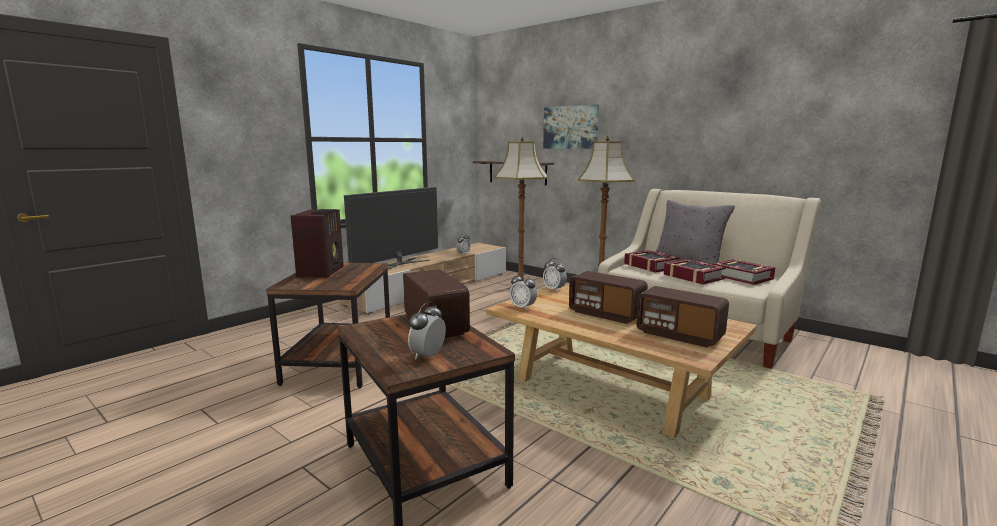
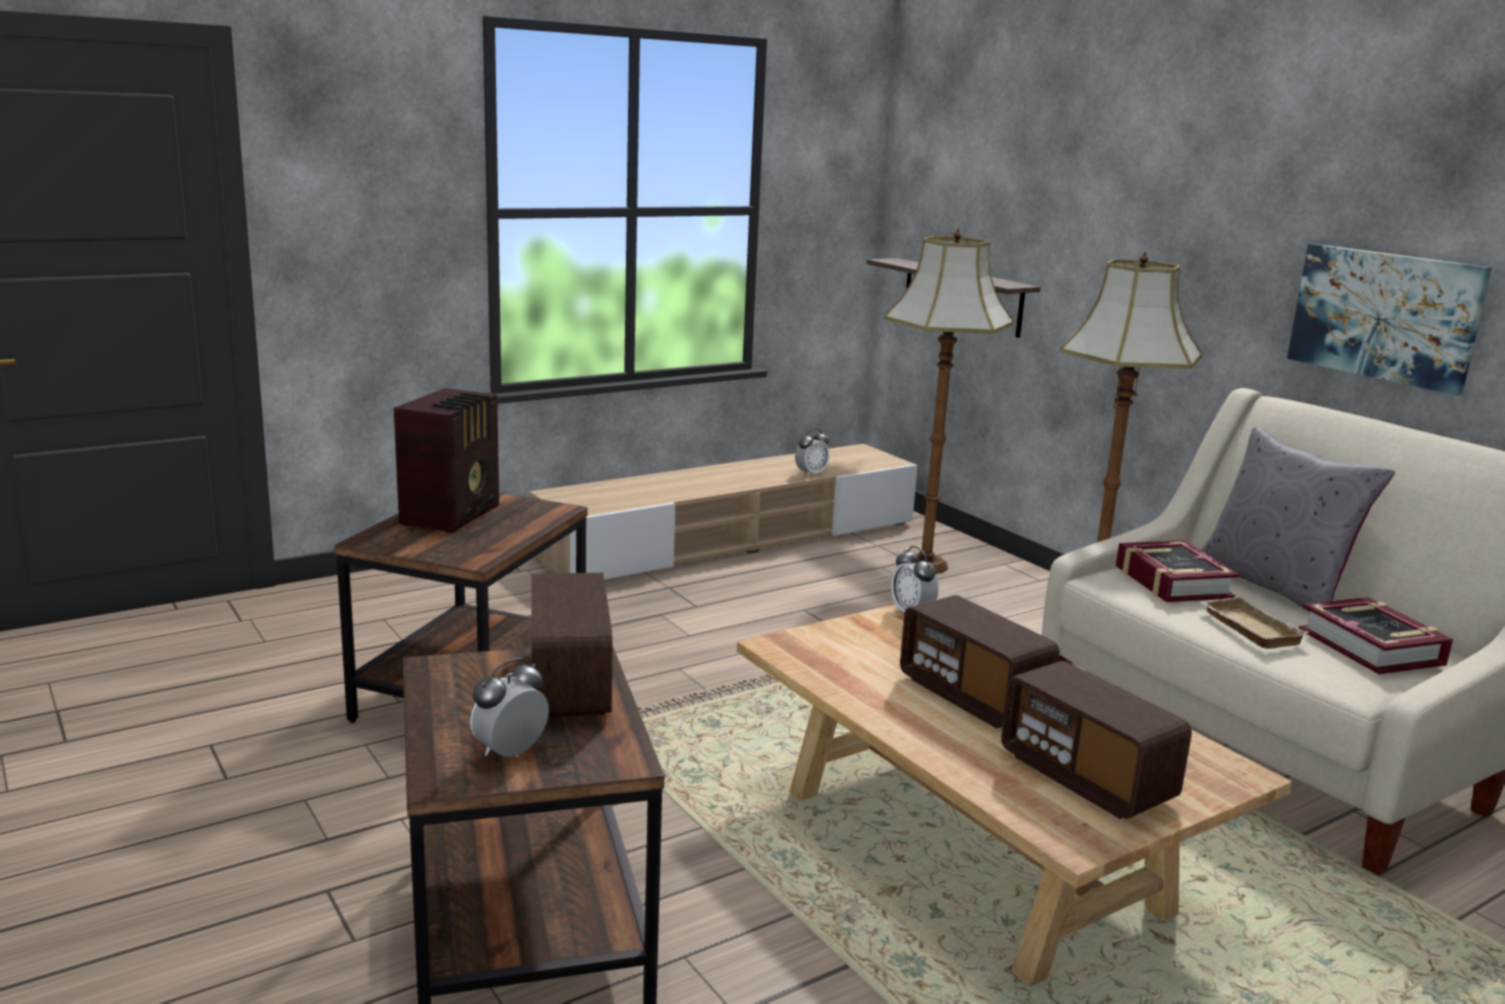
camera: 15 degrees right, 5 degrees up
television [344,187,438,269] -> none
alarm clock [510,272,537,310] -> none
picture [543,105,599,149] -> picture moved to [1287,244,1492,396]
book [664,259,726,284] -> beige tray [1200,596,1310,649]

